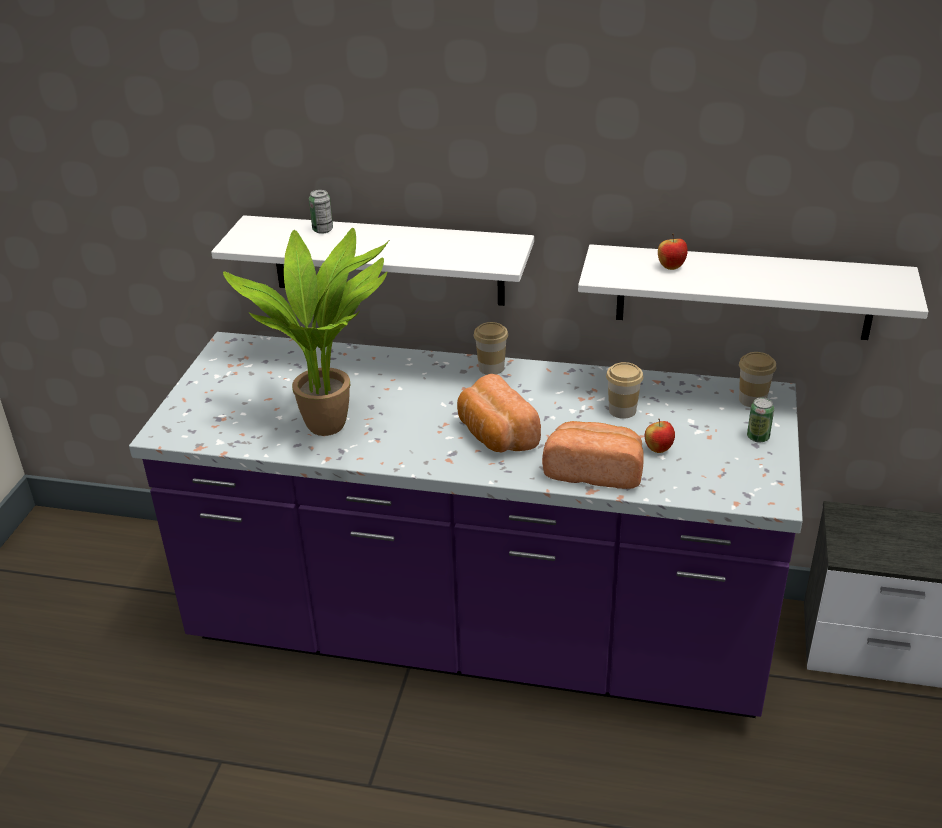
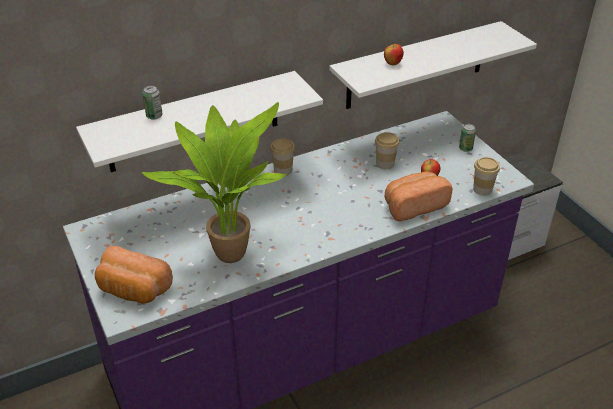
camera: 40 degrees left, 5 degrees up
bread [457,374,541,452] -> bread moved to [95,246,173,303]
cup [739,352,776,407] -> cup moved to [473,157,500,196]

